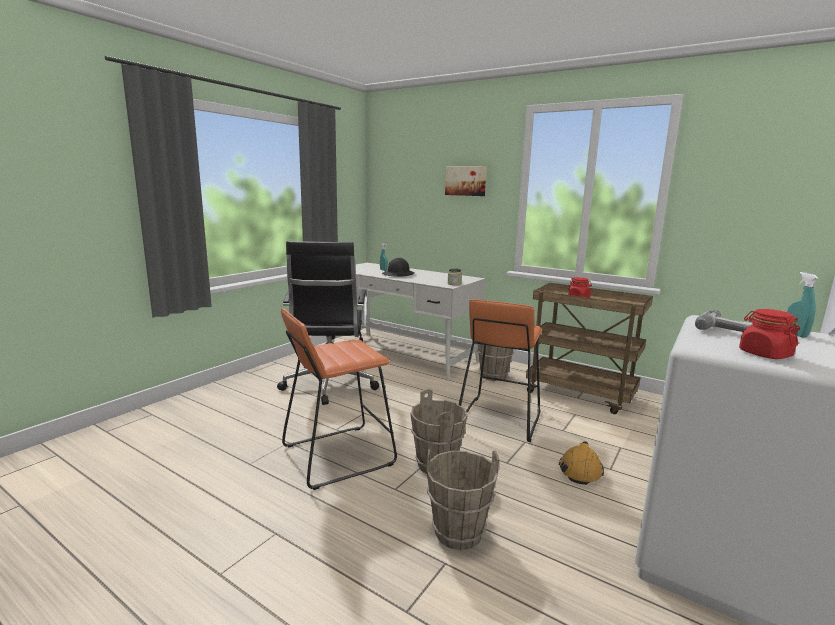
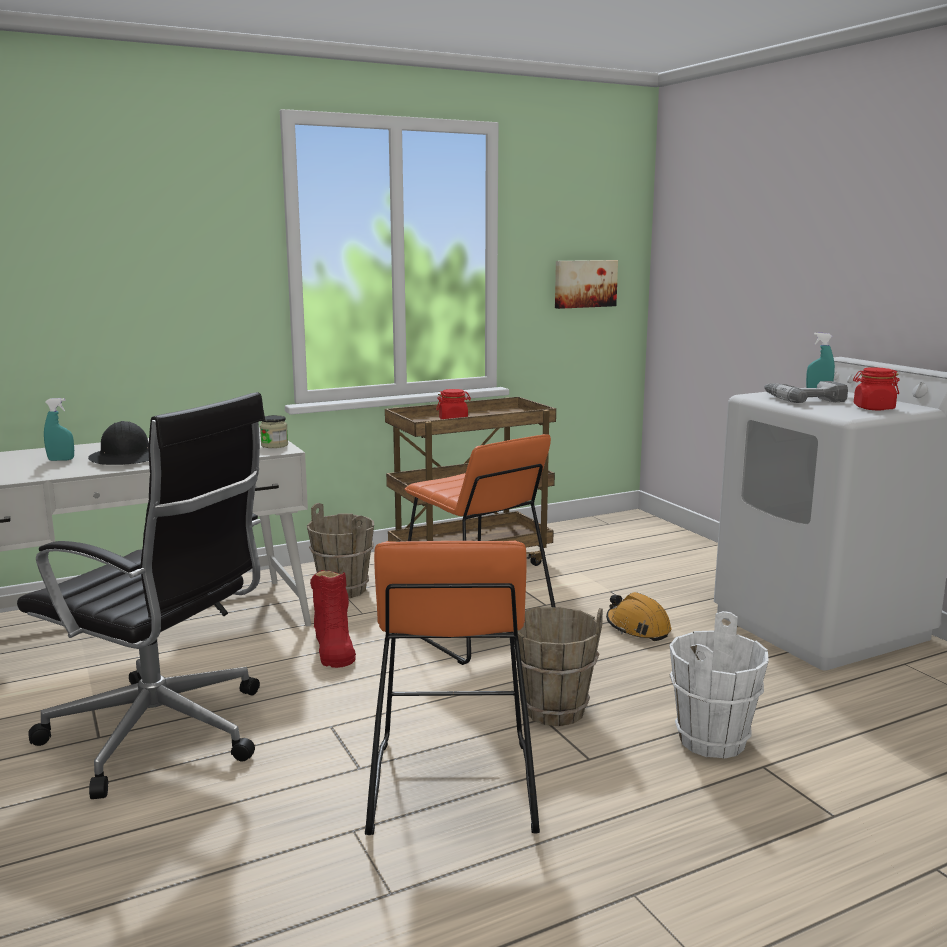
camera: 60 degrees left, 0 degrees up
brown bucket [426,449,499,550] -> white bucket [669,611,769,759]
picture [445,166,487,196] -> picture moved to [555,260,618,309]
none -> red boot [310,570,356,668]

